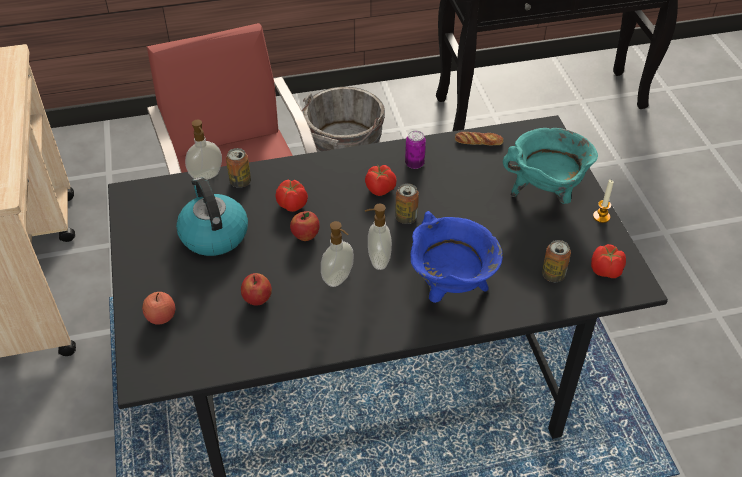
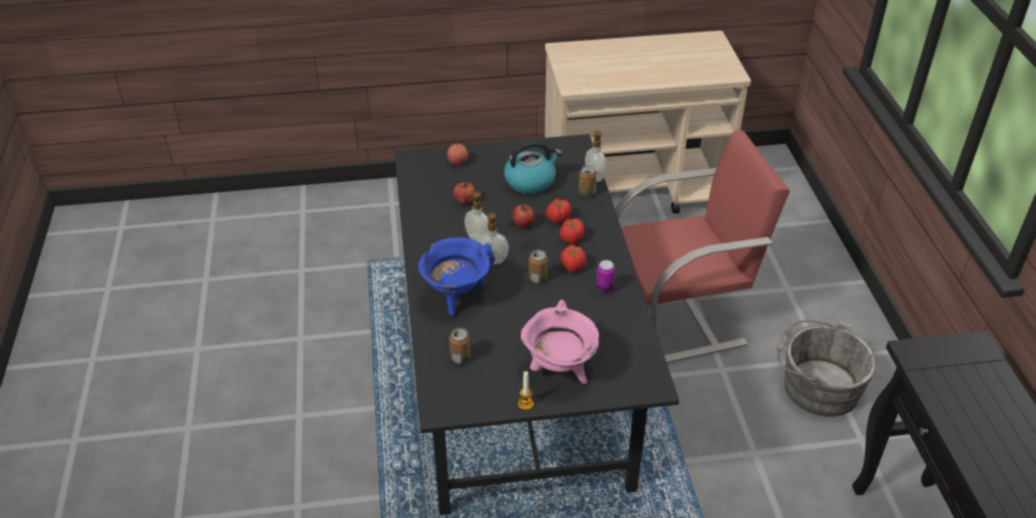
camera: 95 degrees right, 5 degrees down
bread [455,132,503,146] -> none
turquoise cooking pot [503,128,598,204] -> pink cooking pot [521,300,599,384]
tomato [591,244,626,278] -> tomato moved to [560,218,585,244]

